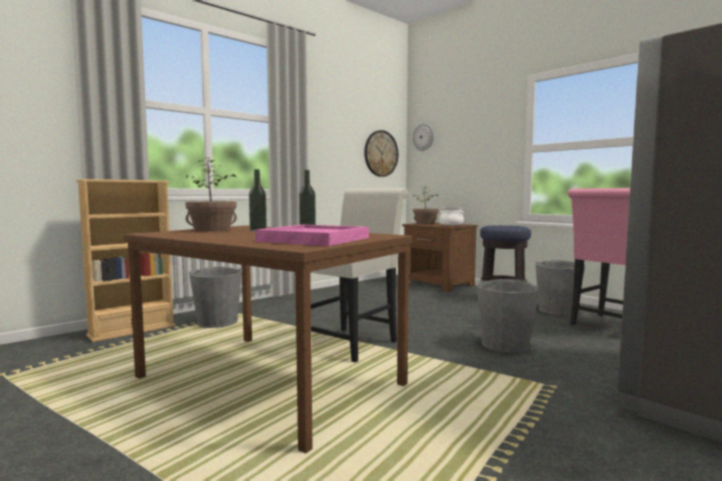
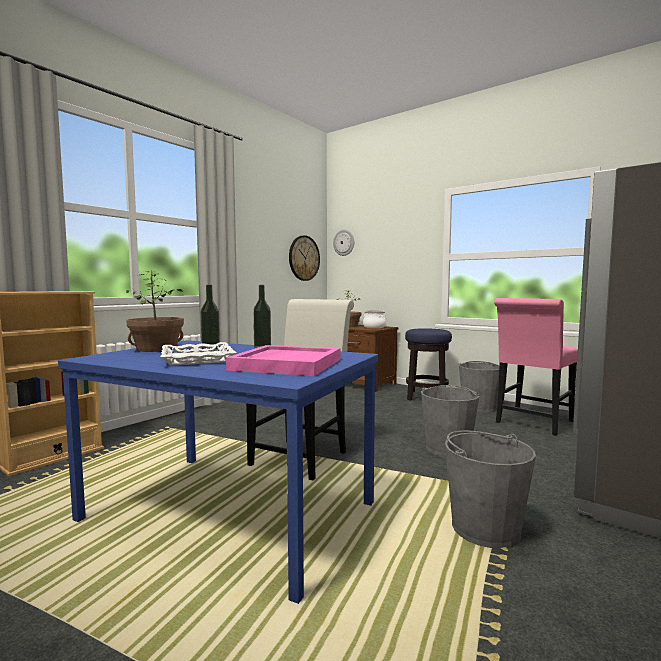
camera: 10 degrees left, 0 degrees up
brown dining table [124,225,412,454] -> blue dining table [58,340,378,604]
grey bucket [189,267,242,328] -> grey bucket moved to [445,431,536,549]
none -> white tray [161,342,236,366]

